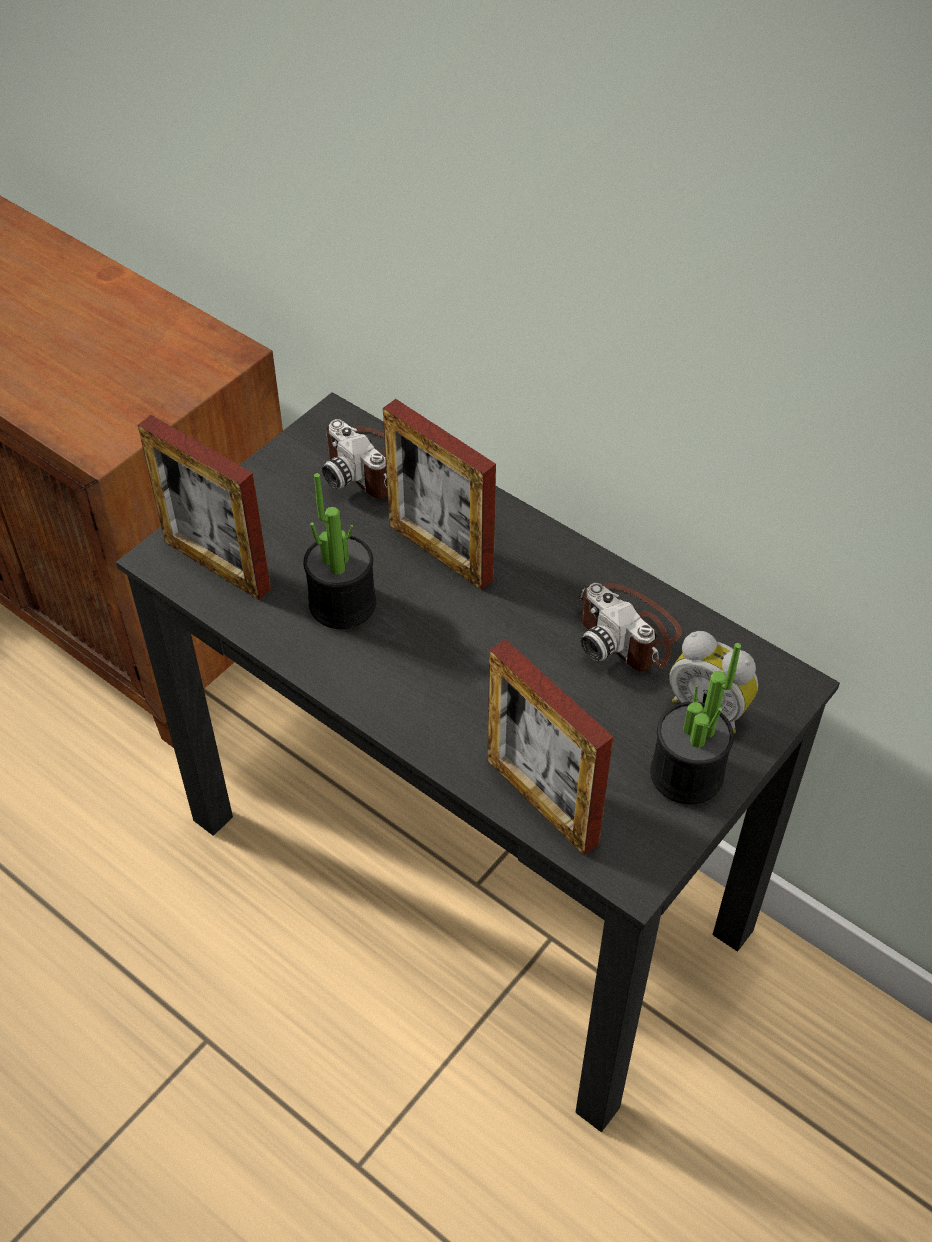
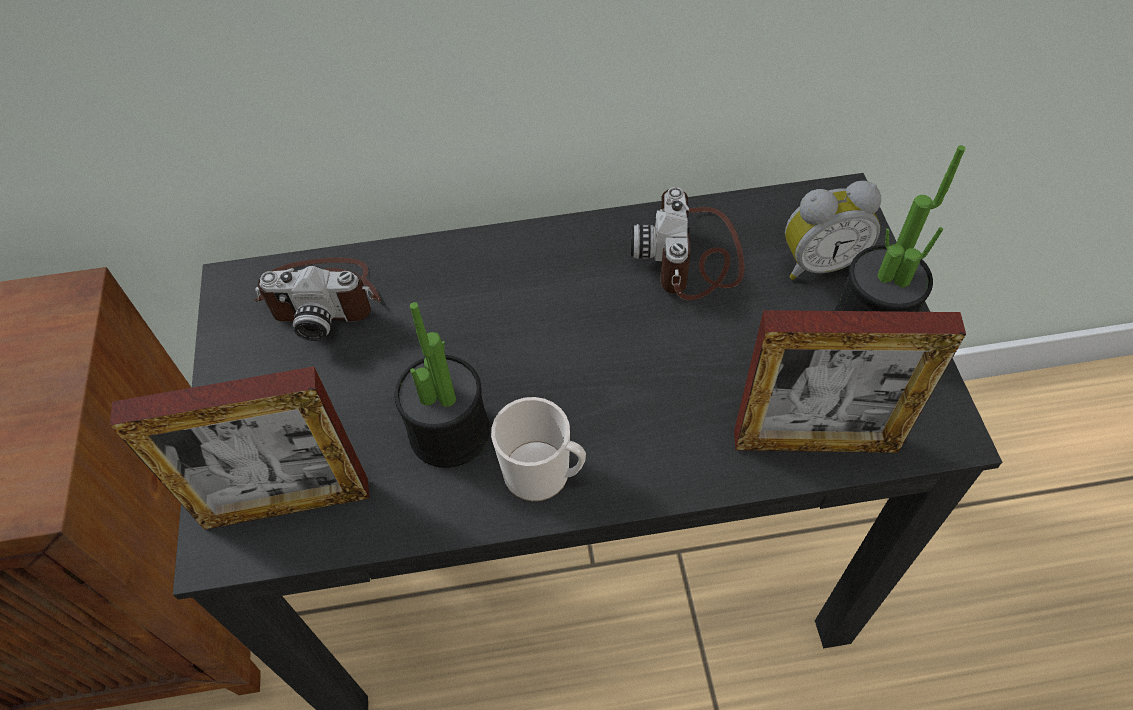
camera: 45 degrees left, 5 degrees up
picture frame [383,399,496,590] -> none
camera [579,583,682,671] -> camera turned 90 degrees clockwise [630,187,745,300]
none -> mug [491,397,586,501]

